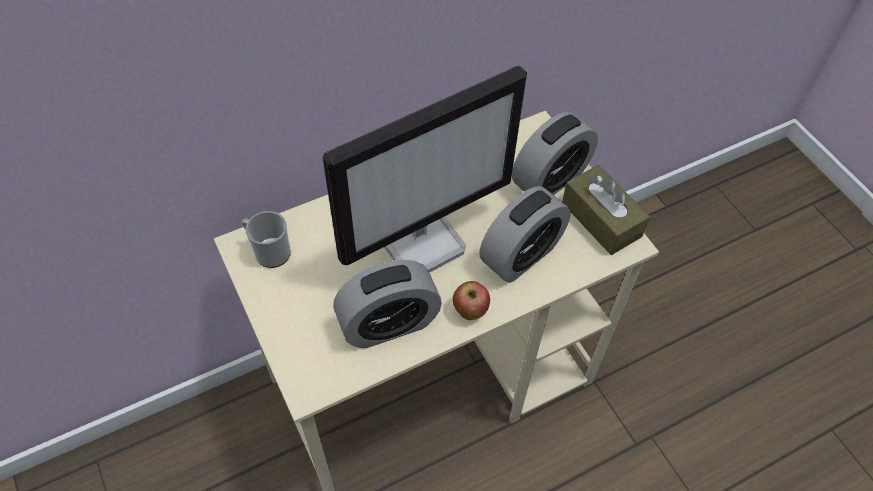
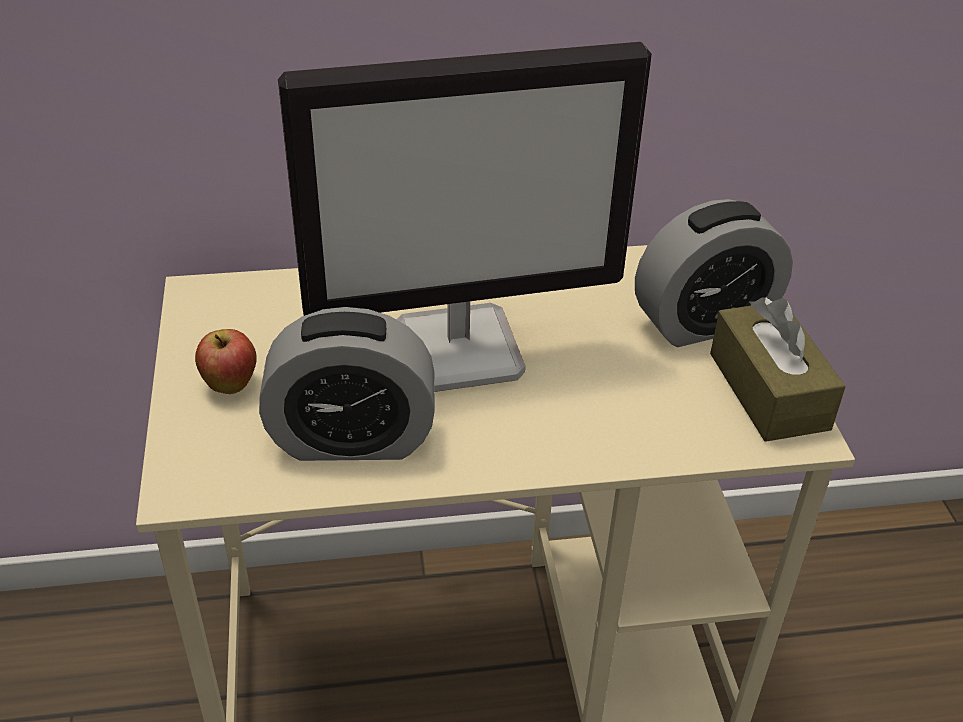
camera: 20 degrees right, 15 degrees down
mug [242,211,291,268] -> none
apple [452,281,490,320] -> apple moved to [195,329,257,394]
alarm clock [479,186,571,282] -> none

